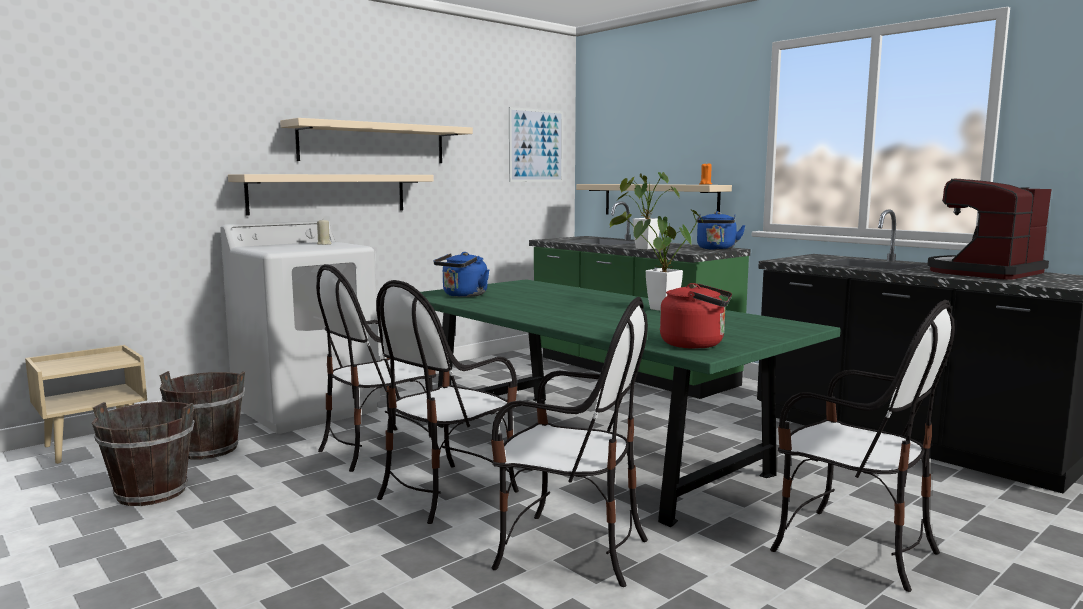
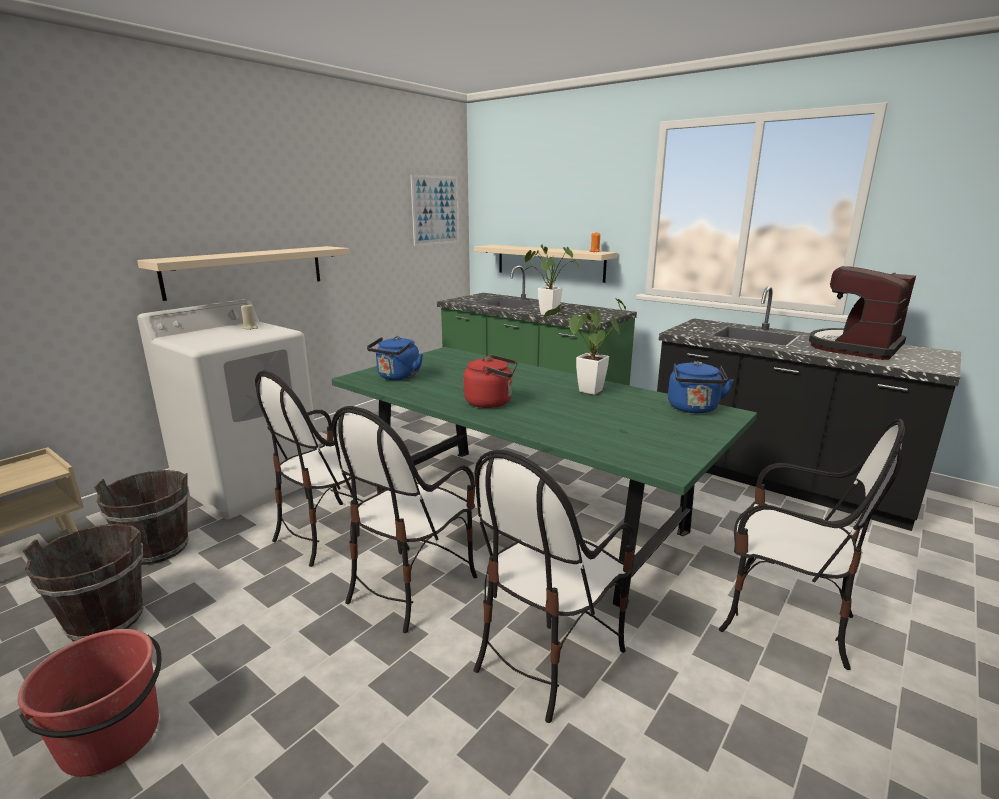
camera: 10 degrees left, 10 degrees up
beige shelf [280,118,473,163] -> none
chair [491,297,648,587] -> chair turned 120 degrees clockwise [473,450,635,723]
red kettle [660,283,732,349] -> red kettle moved to [463,355,518,408]
blue kettle [697,211,746,250] -> blue kettle moved to [668,361,734,413]
none -> red bucket [18,629,162,777]

